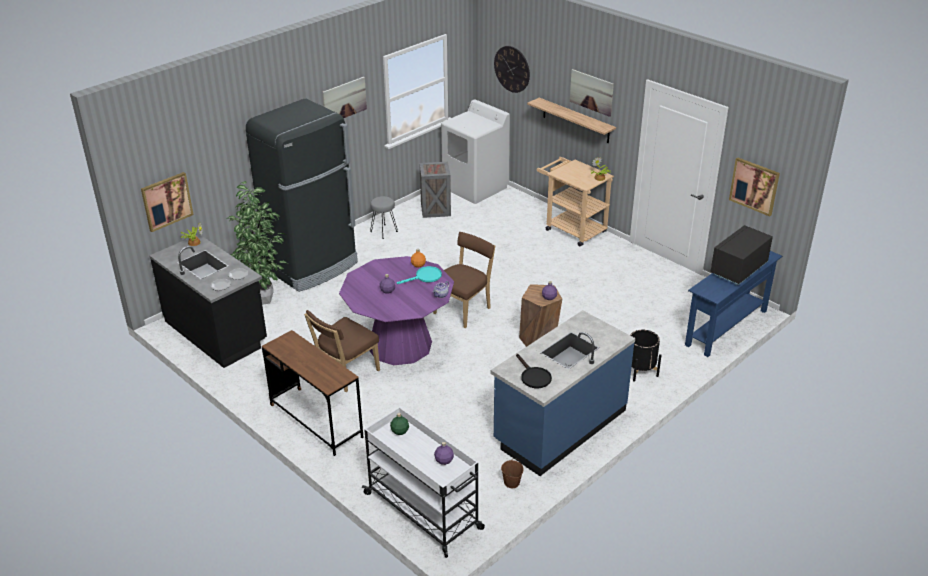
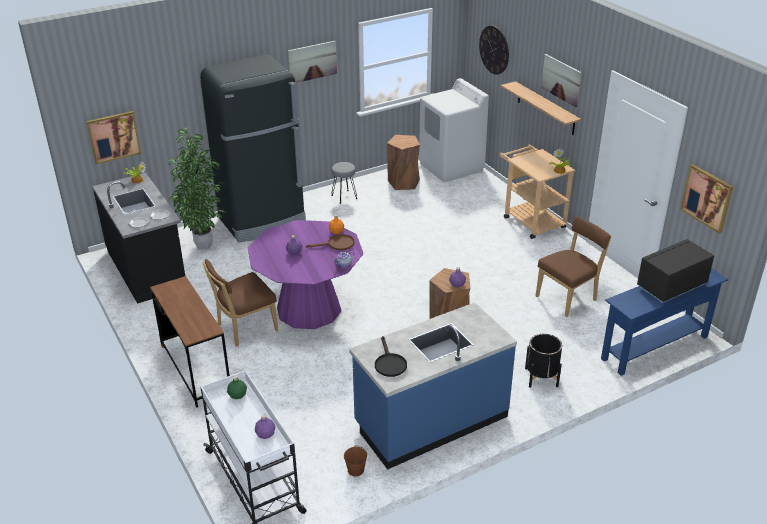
camera: 15 degrees right, 0 degrees up
turquoise frying pan [397,266,442,284] -> brown frying pan [306,234,354,250]
crate [420,162,451,218] -> brown stool [387,135,420,190]
brown chair [433,232,495,328] -> brown chair moved to [536,216,612,317]

